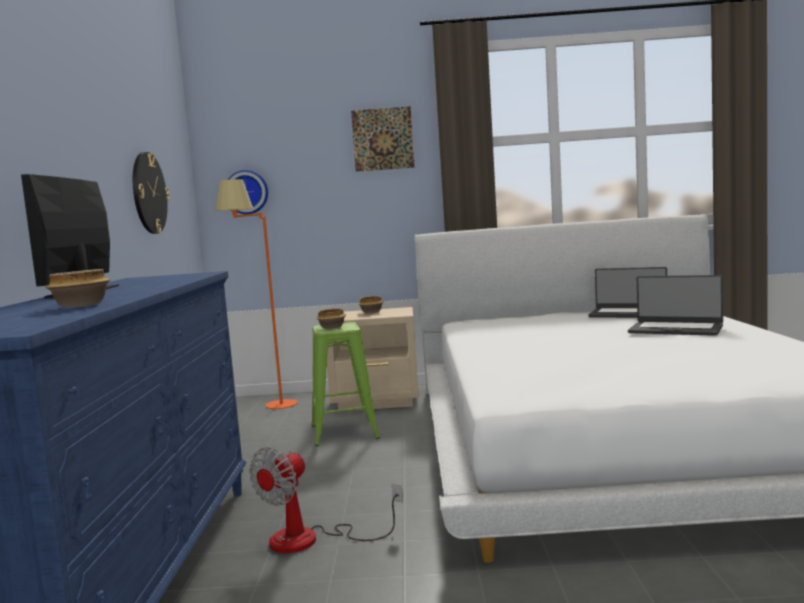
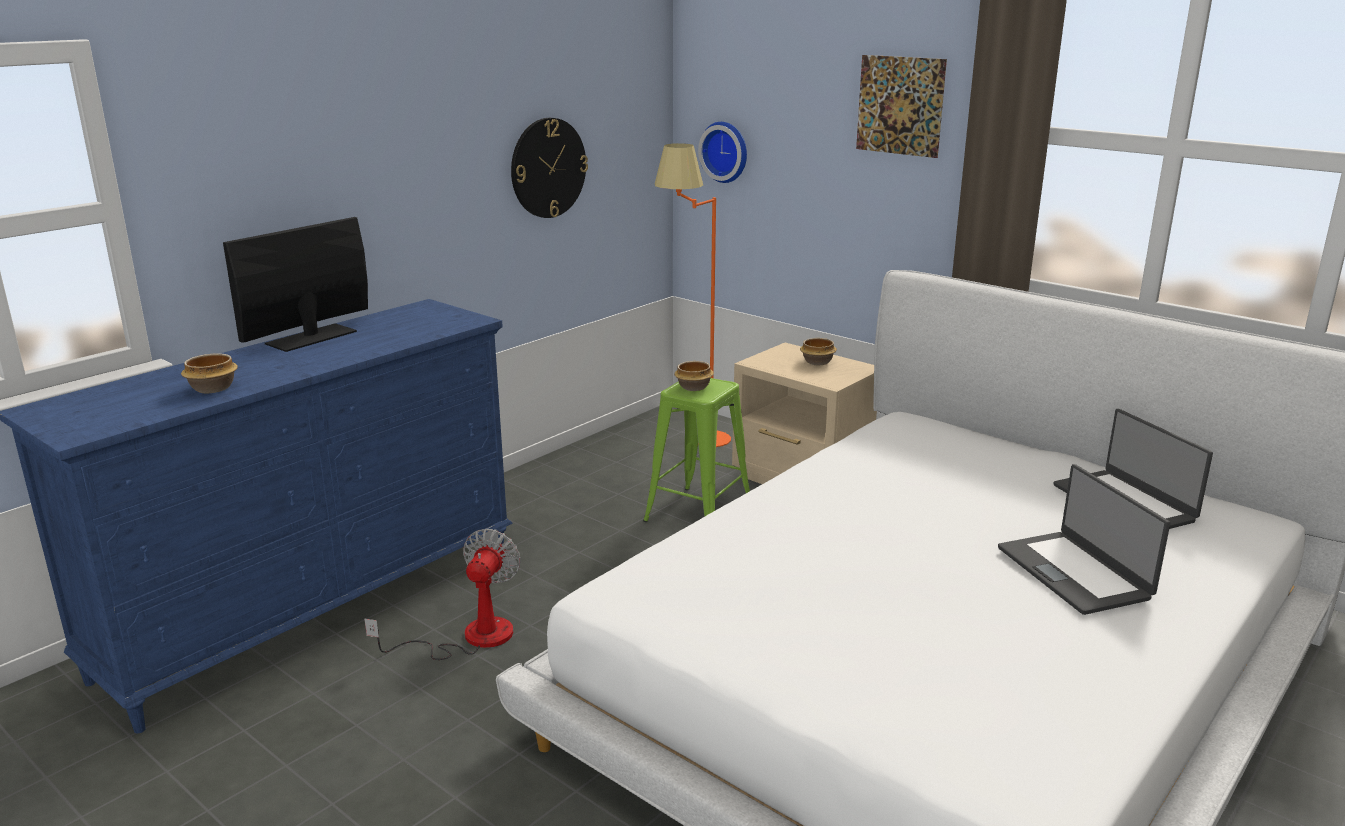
camera: 40 degrees right, 15 degrees up
fan [249,447,403,553] -> fan turned 120 degrees clockwise [364,529,521,660]

